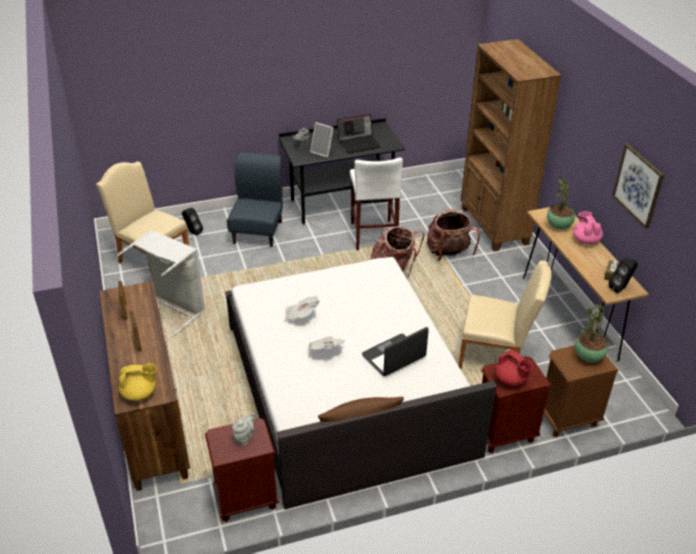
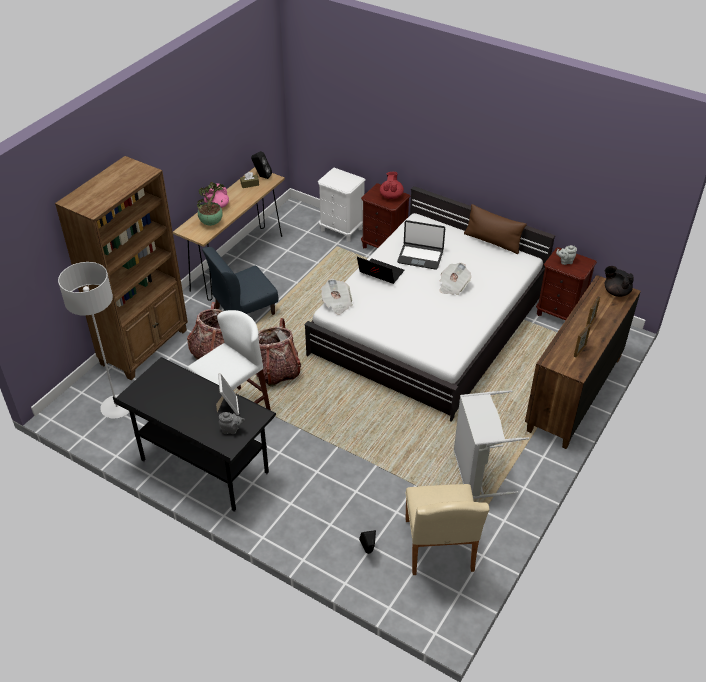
camera: 130 degrees left, 5 degrees up
yellow teapot [119,363,157,401] -> black teapot [605,266,634,297]
blue chair [227,152,283,247] -> blue chair moved to [202,247,278,315]
newspaper [285,296,320,321] -> newspaper moved to [321,279,353,315]
laptop [337,114,381,153] -> laptop moved to [357,257,405,284]
beige chair [459,260,552,369] -> none
brown nightstand [544,345,619,437] -> white nightstand [318,168,366,242]
potted plant [575,304,609,362] -> none
picture [612,144,664,229] -> none
none -> grey floor lamp [58,262,129,419]

